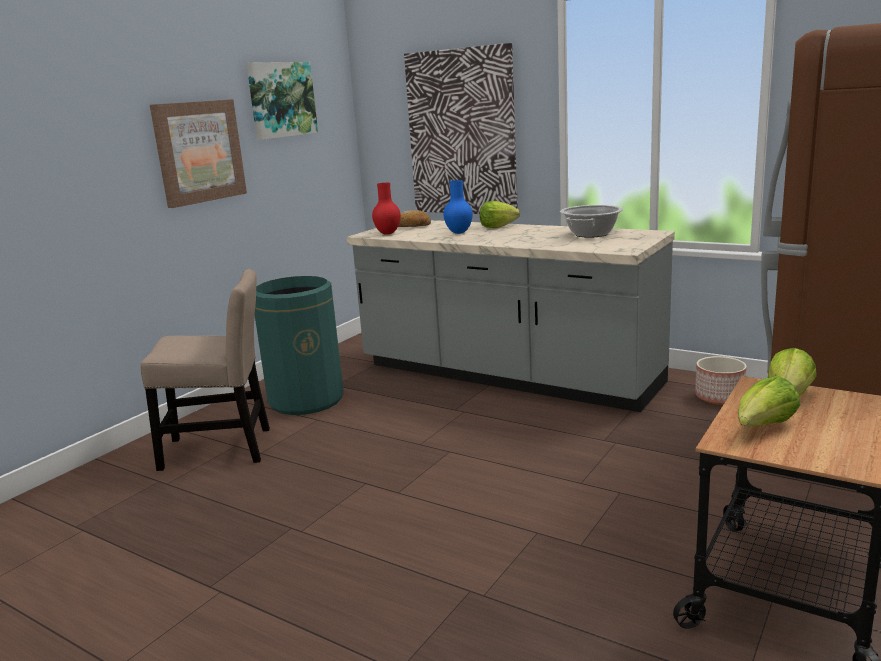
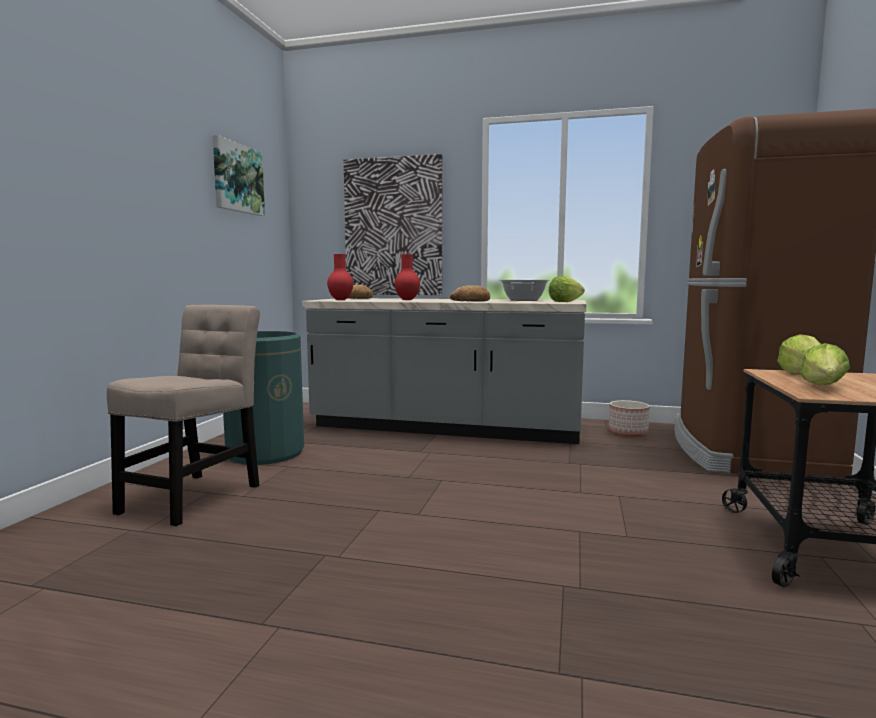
camera: 20 degrees left, 10 degrees down
beige chair [140,269,270,471] -> beige chair turned 45 degrees counterclockwise [107,305,260,526]
picture [150,99,247,208] -> none
blue vase [443,180,473,234] -> red vase [395,254,420,300]
lettuce [480,201,520,228] -> lettuce moved to [548,276,584,302]
none -> bread [450,285,490,301]

